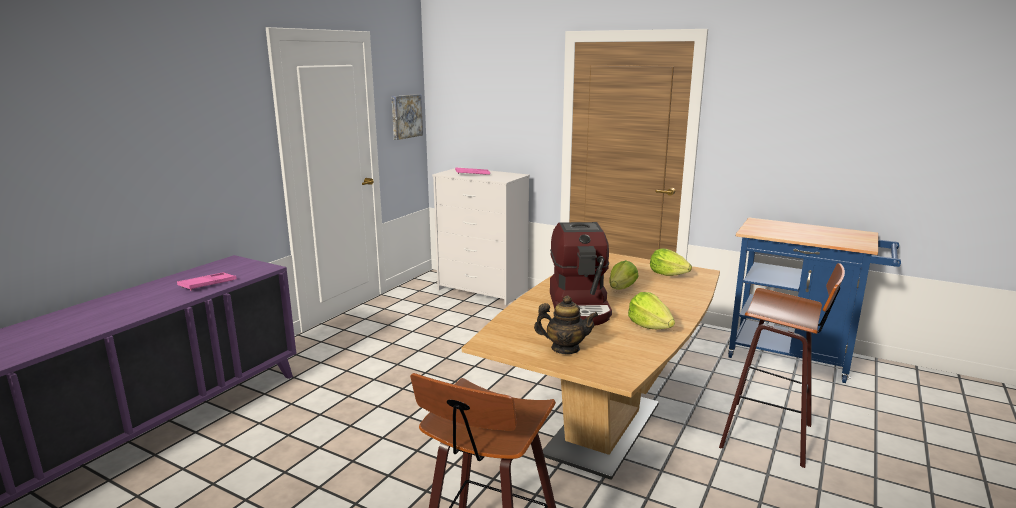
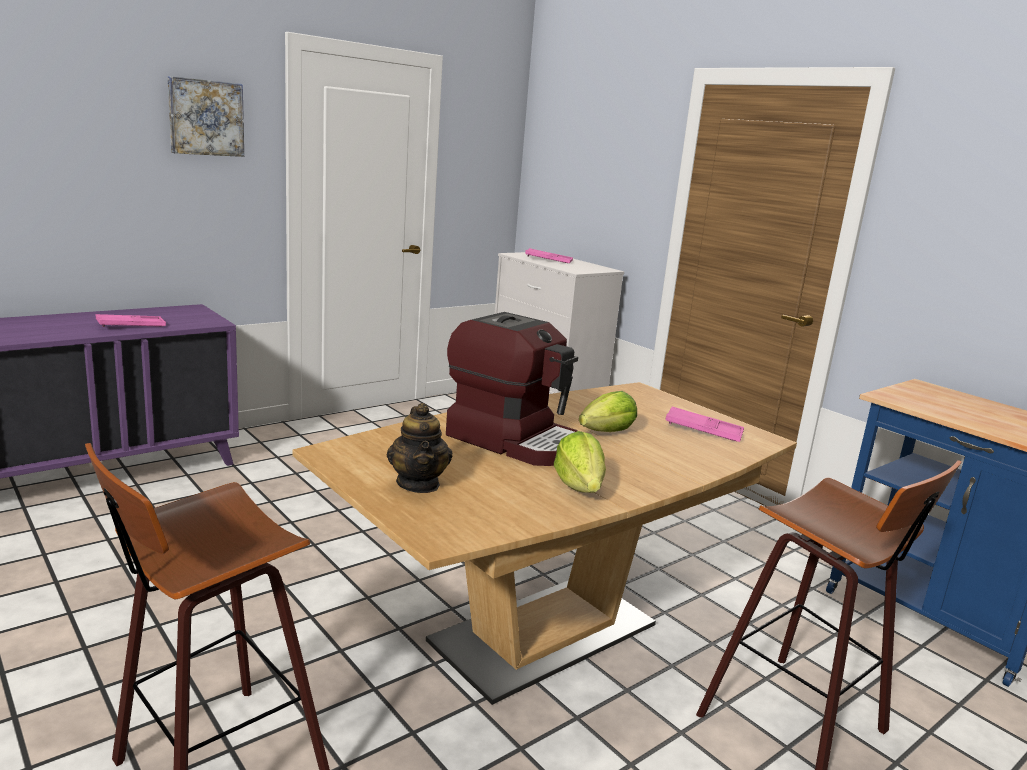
camera: 20 degrees right, 0 degrees up
picture [392,94,423,140] -> picture moved to [167,76,244,157]
teapot [534,295,598,354] -> teapot turned 45 degrees clockwise [387,403,452,493]
coffee machine [550,222,612,326] -> coffee machine turned 75 degrees counterclockwise [446,312,578,466]
lettuce [650,248,692,276] -> pink tray [665,406,744,442]

